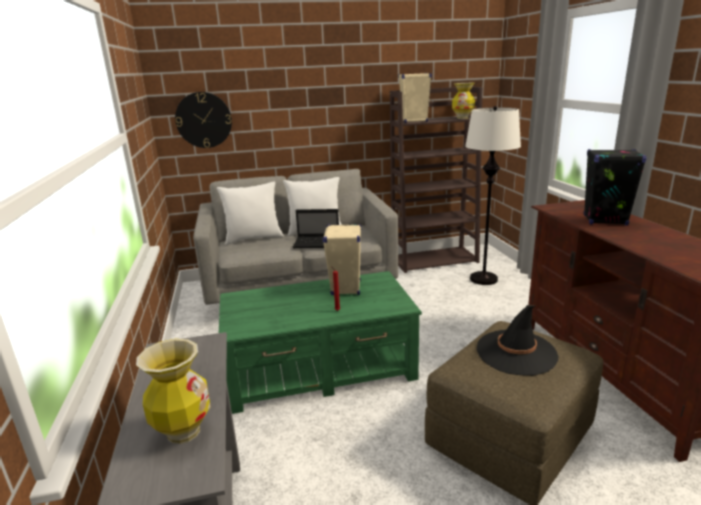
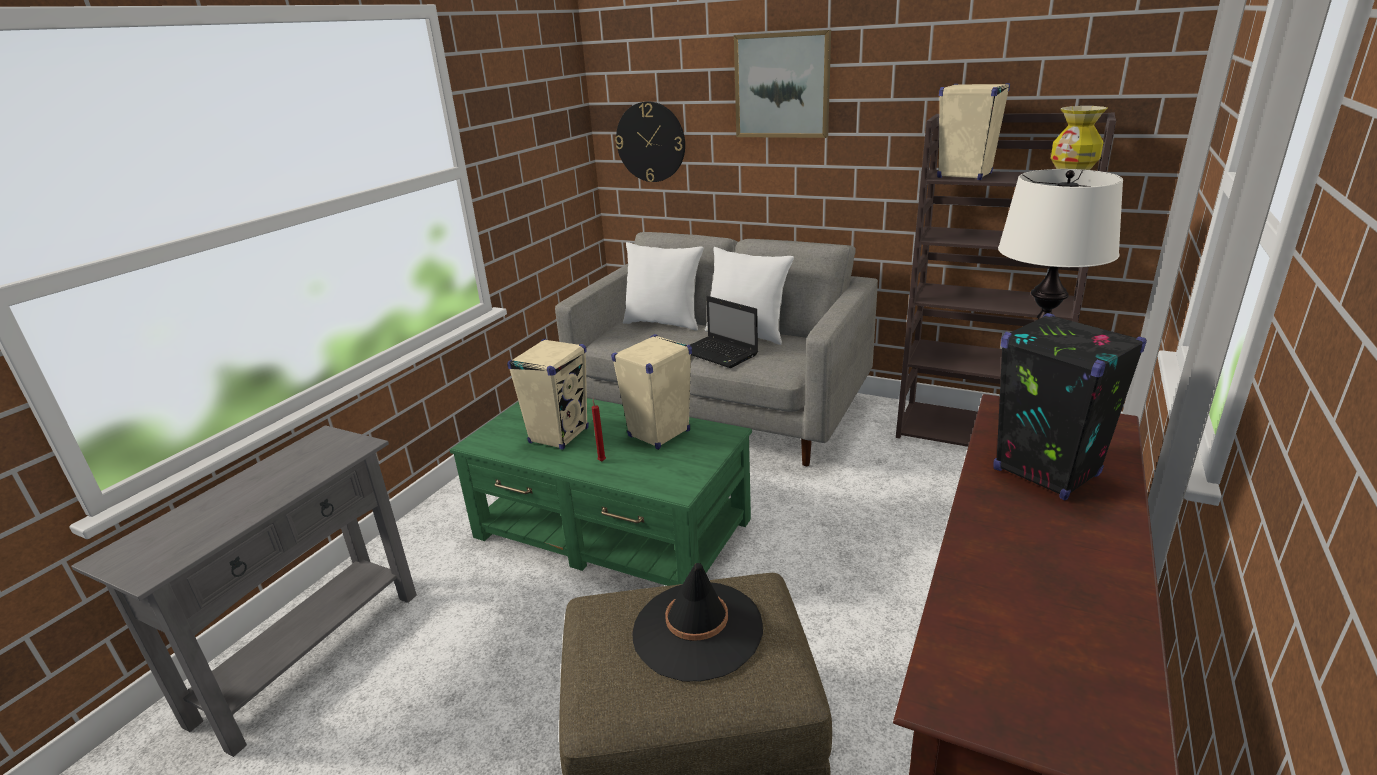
camera: 40 degrees right, 5 degrees up
vase [136,339,211,444] -> none
none -> beige speaker [507,338,589,450]
none -> picture [734,30,831,138]

